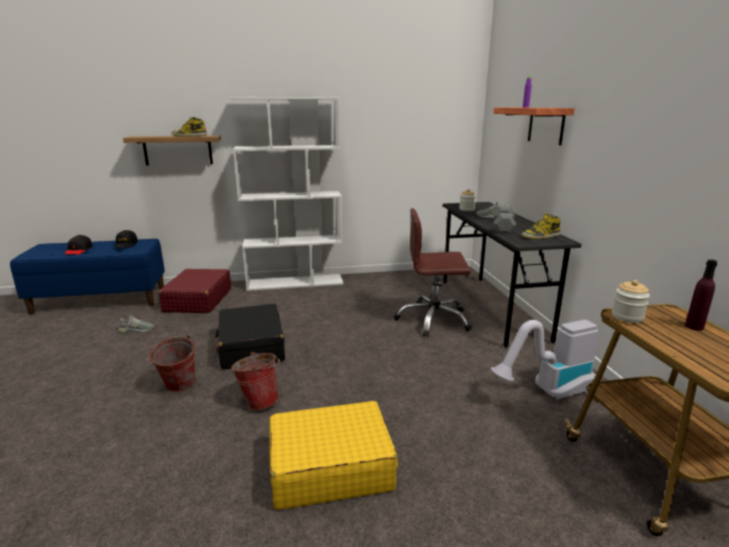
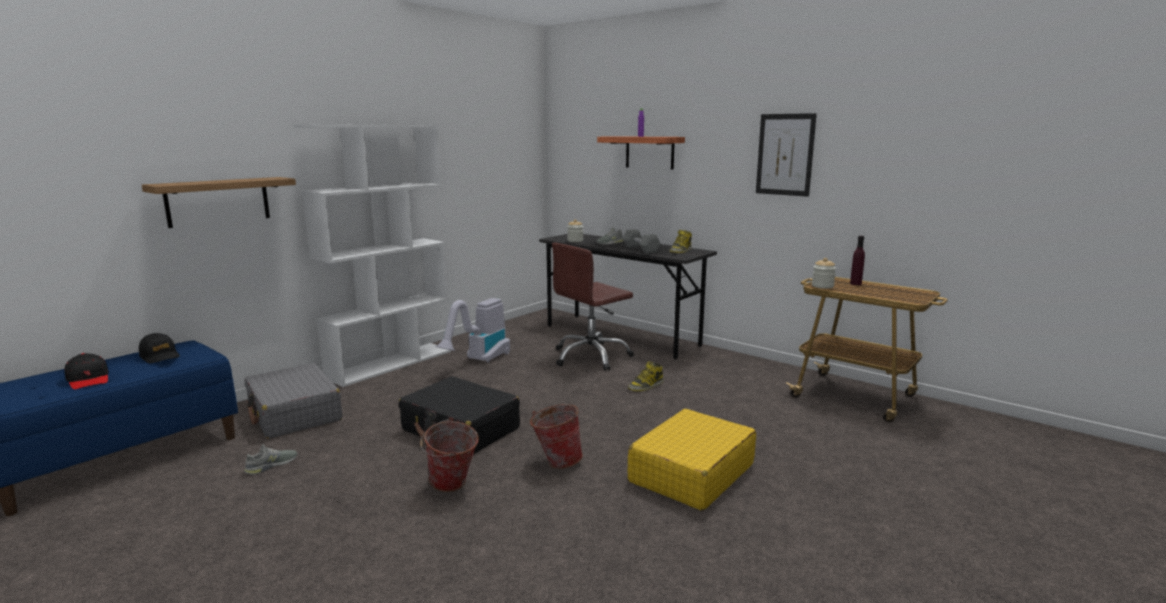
camera: 40 degrees left, 5 degrees down
red suitcase [159,269,231,313] -> grey suitcase [245,363,342,439]
boot [171,117,207,137] -> boot moved to [628,361,664,391]
vacuum cleaner [491,320,598,400] -> vacuum cleaner moved to [435,298,510,363]
none -> picture [756,113,817,197]

